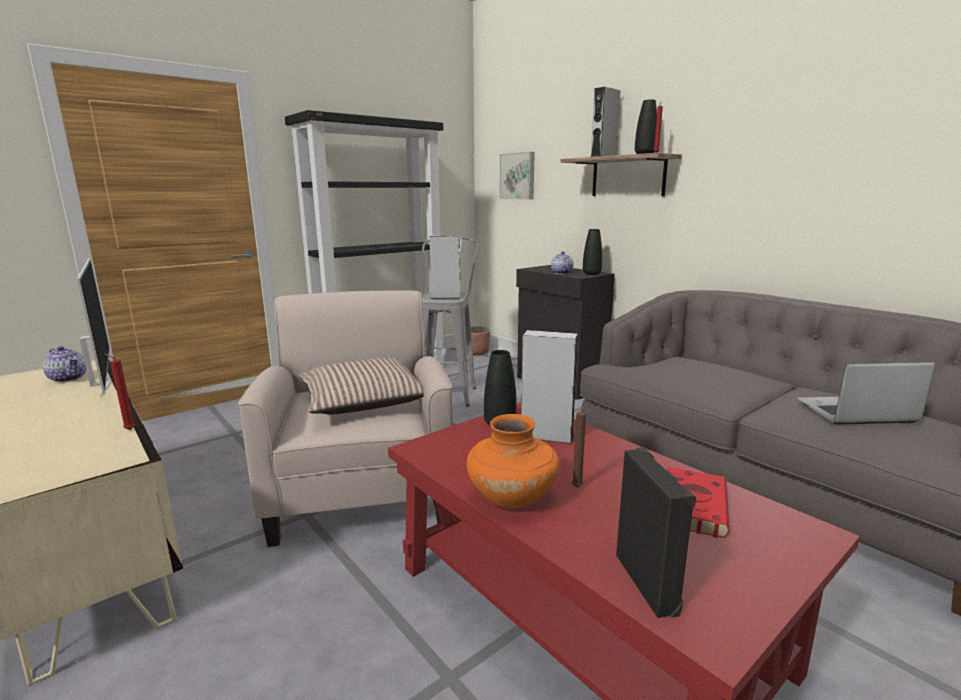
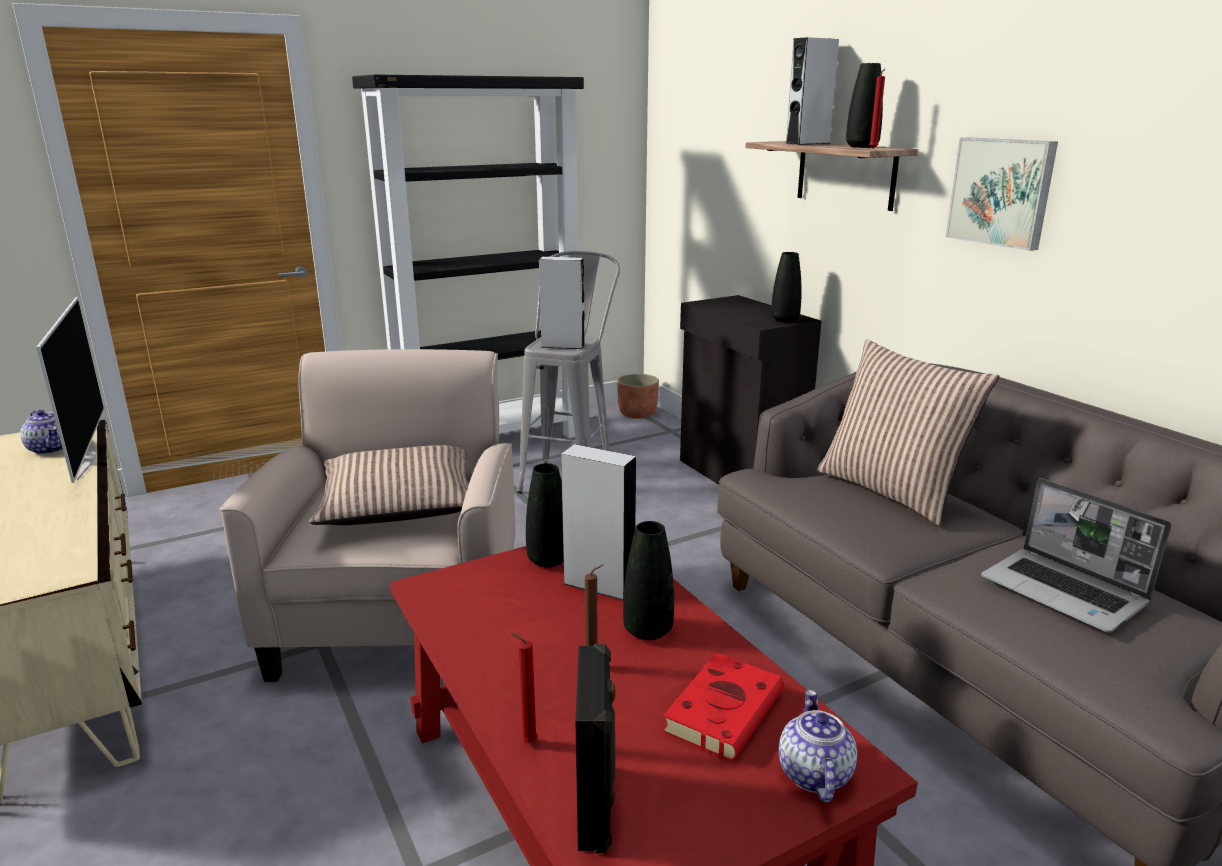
camera: 10 degrees right, 5 degrees up
red candle [104,353,135,430] -> red candle moved to [510,632,538,743]
orange vase [467,414,560,509] -> none
picture [500,152,535,199] -> picture moved to [945,137,1058,251]
teapot [551,251,574,274] -> teapot moved to [779,690,857,802]
laptop [797,362,936,425] -> laptop turned 135 degrees counterclockwise [981,478,1171,632]
none -> black vase [623,521,674,640]
none -> pillow [817,339,999,526]

